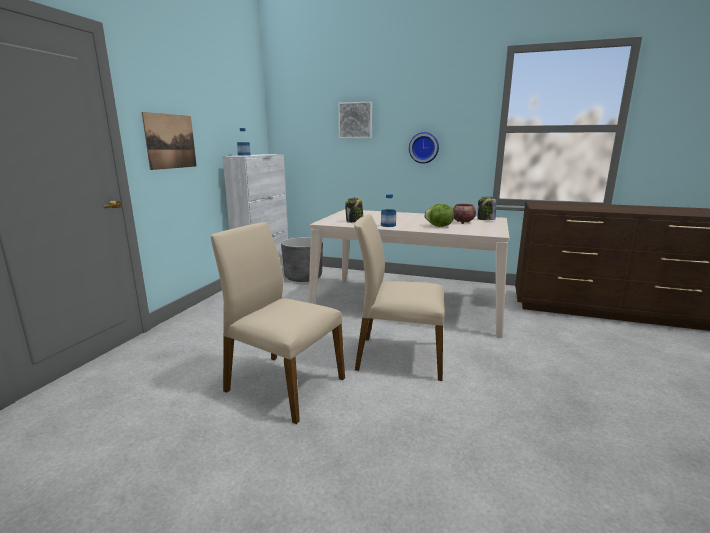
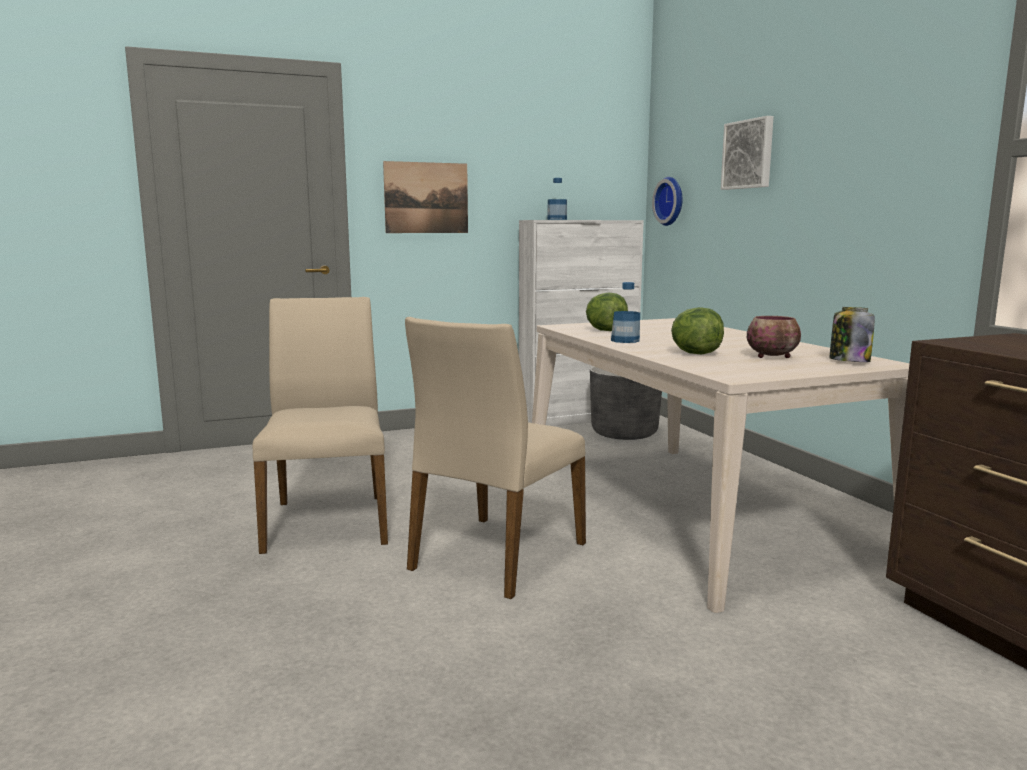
camera: 50 degrees right, 5 degrees down
jar [345,198,363,223] -> lettuce [586,293,628,331]
beige chair [354,214,445,381] -> beige chair turned 120 degrees counterclockwise [405,317,586,599]
wall clock [409,132,439,164] -> wall clock moved to [652,177,682,226]

